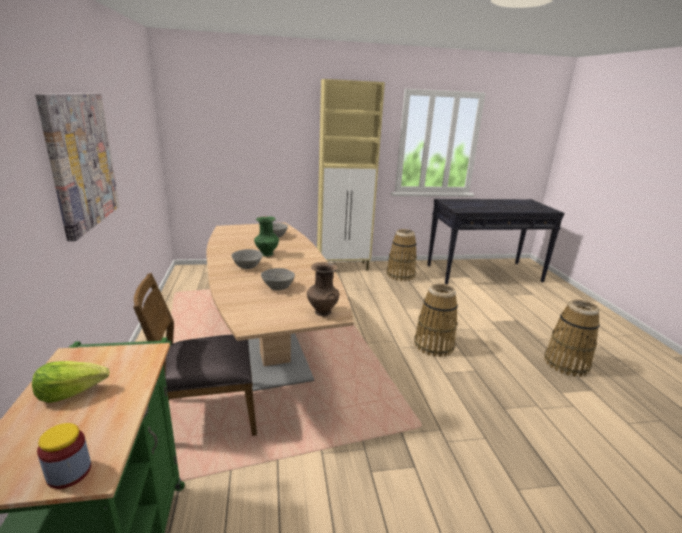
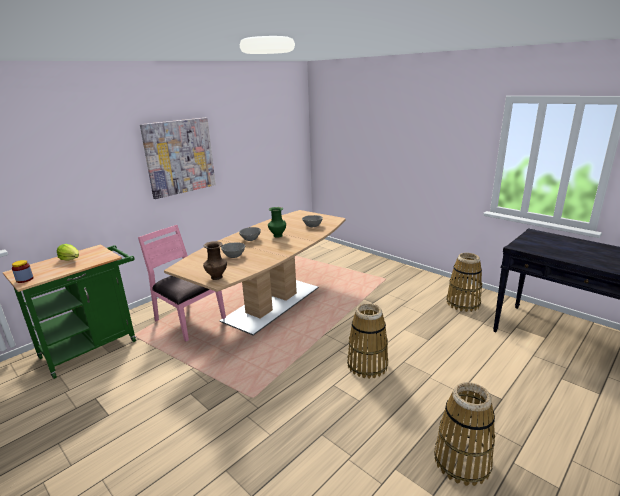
camera: 55 degrees right, 0 degrees up
brown chair [133,273,257,436] -> pink chair [138,225,226,342]
beige cabinet [317,79,385,271] -> none

